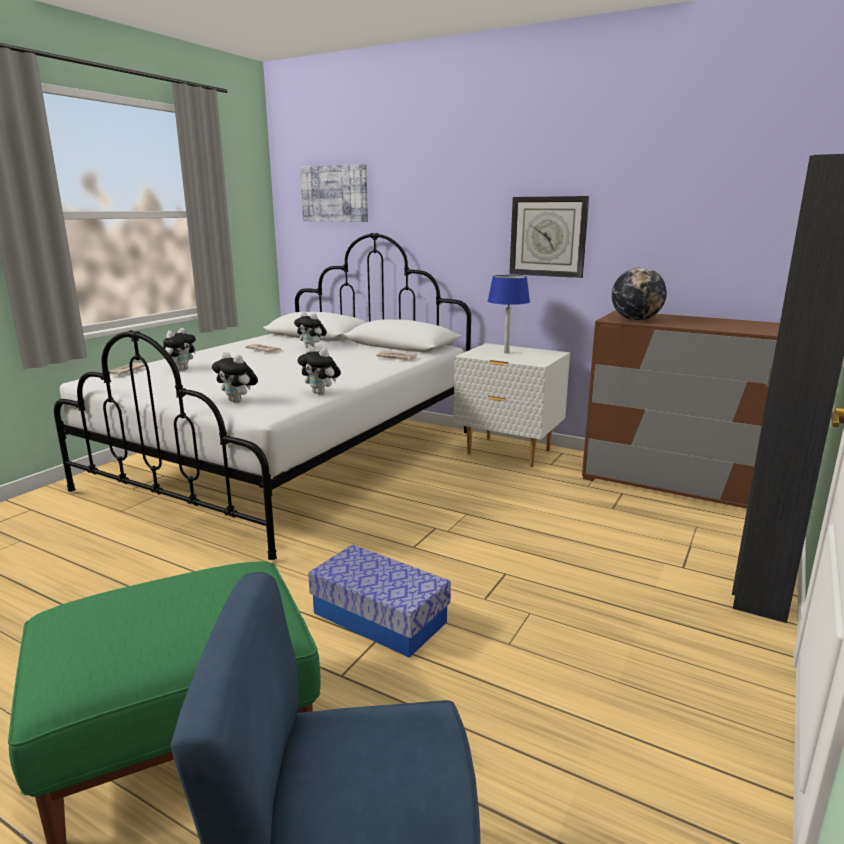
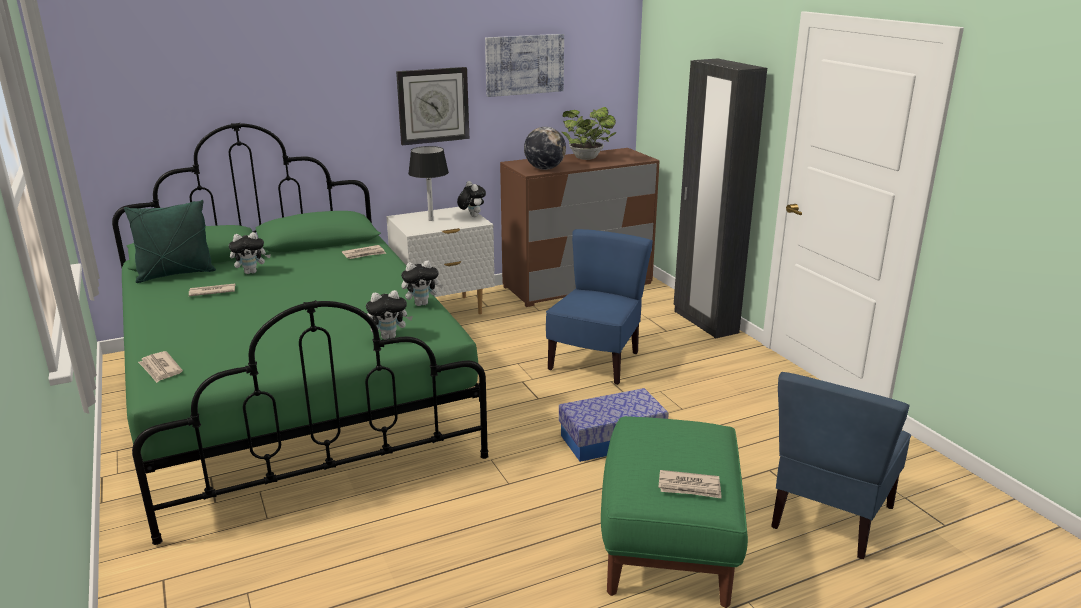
camera: 55 degrees left, 5 degrees up
white bed [54,233,471,560] -> green bed [112,123,489,545]
plush toy [163,328,196,371] -> plush toy moved to [457,181,486,217]
picture [300,164,368,222] -> picture moved to [485,34,564,97]
blue table lamp [488,275,530,353] -> black table lamp [408,146,449,221]
none -> green pillow [124,200,216,283]
none -> blue chair [546,229,653,385]
none -> potted plant [562,107,616,160]
none -> newspaper [658,470,722,499]

